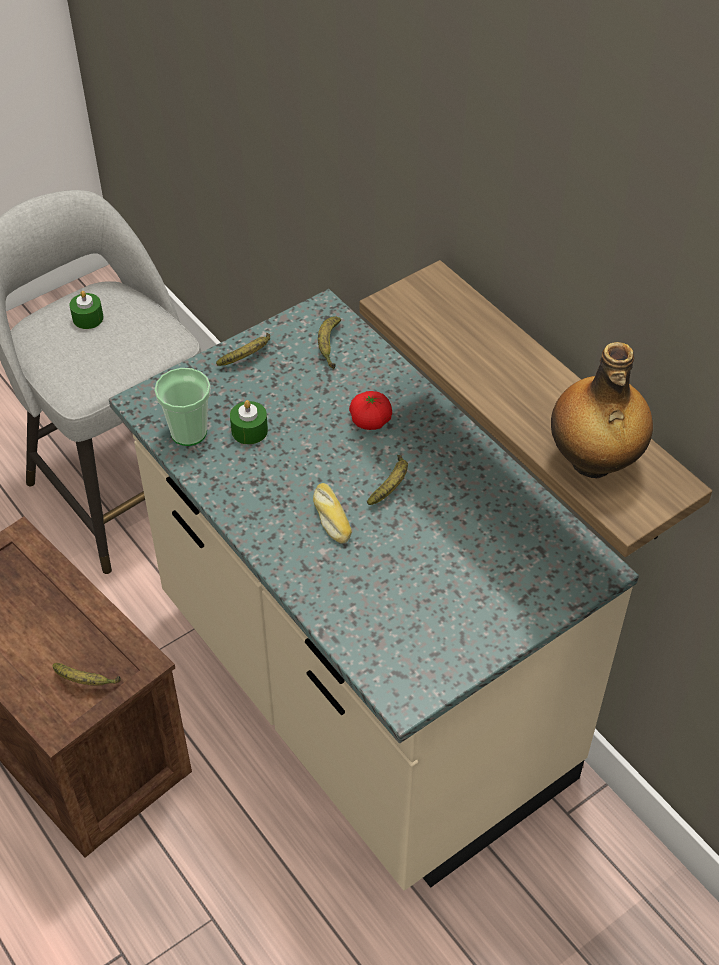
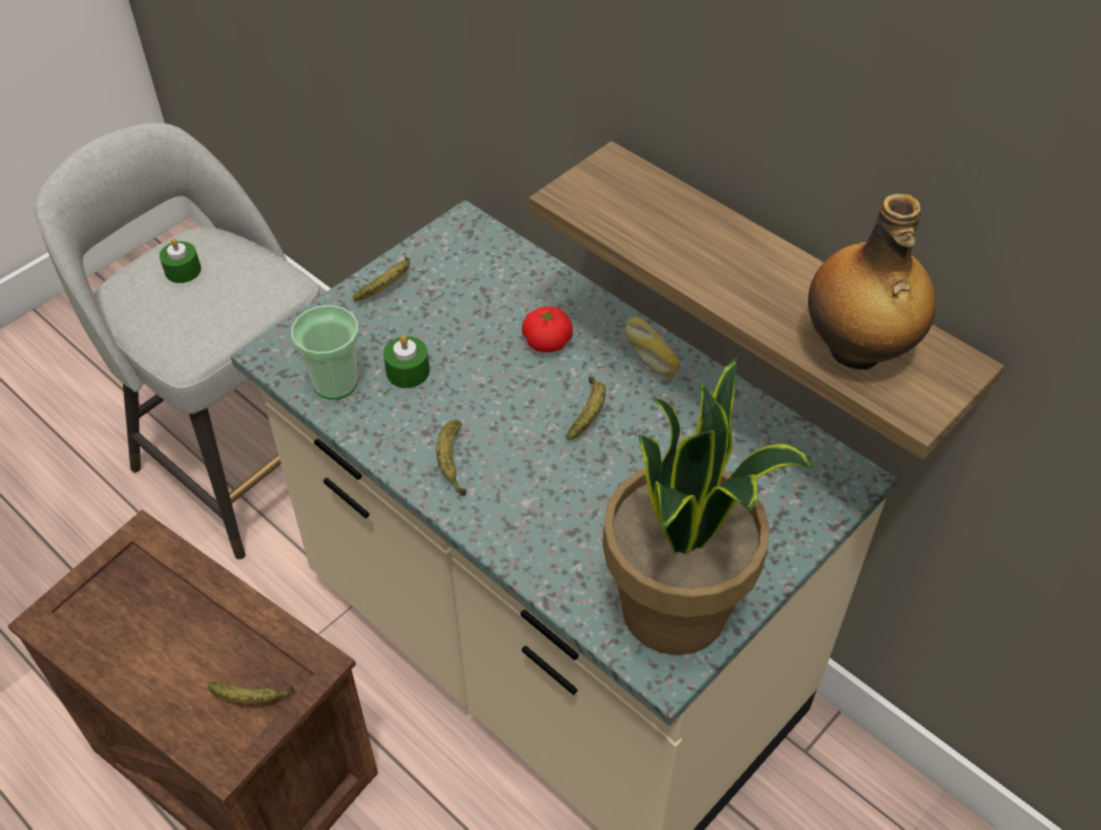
camera: 10 degrees left, 0 degrees up
bread [313,483,352,544] -> bread moved to [625,318,680,379]
banana [318,316,341,369] -> banana moved to [436,420,466,496]
none -> potted plant [603,358,813,655]

